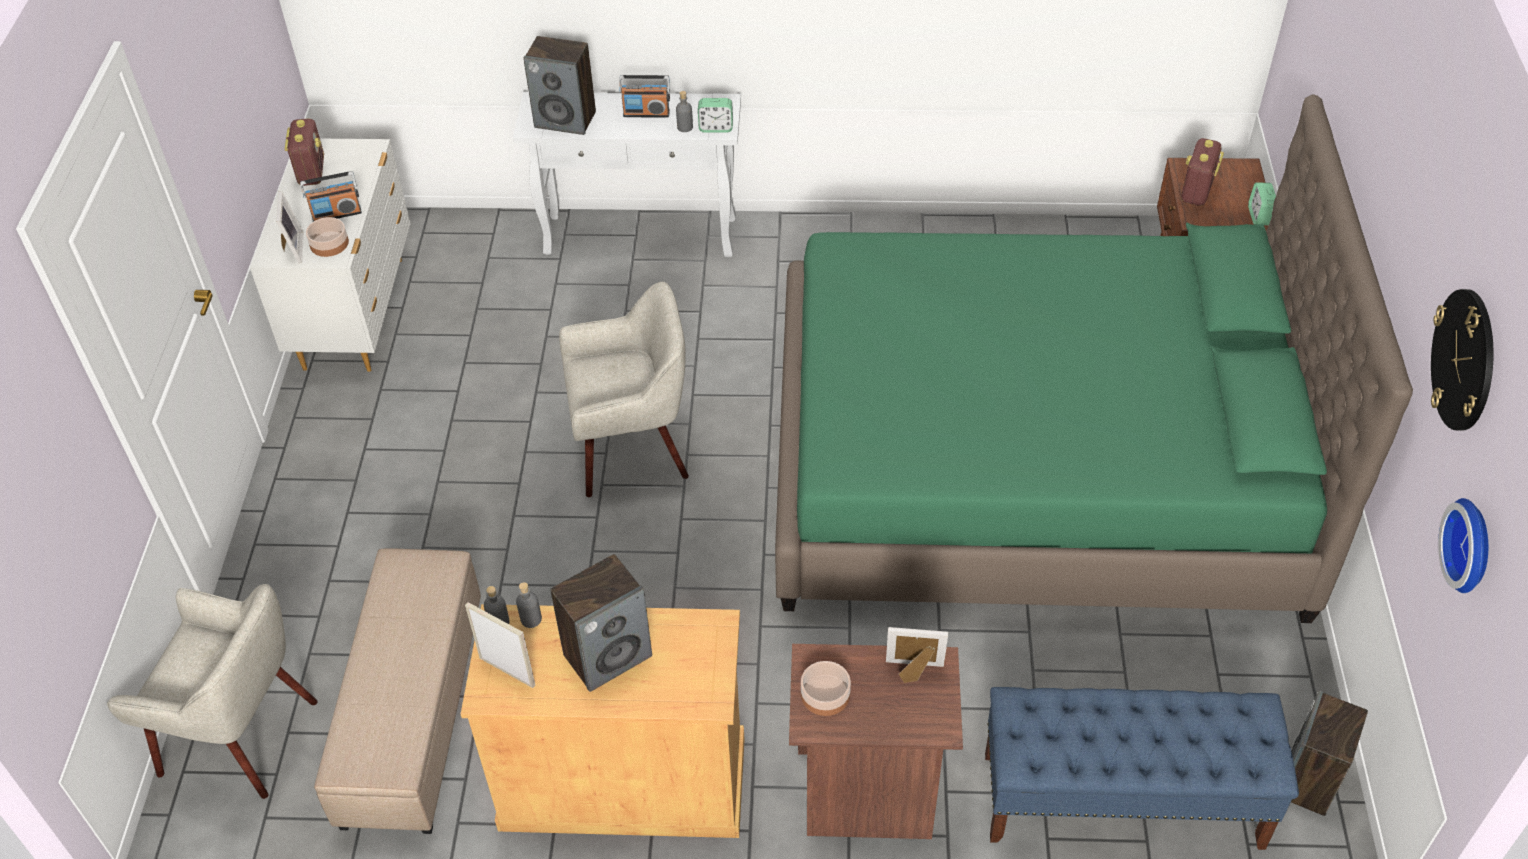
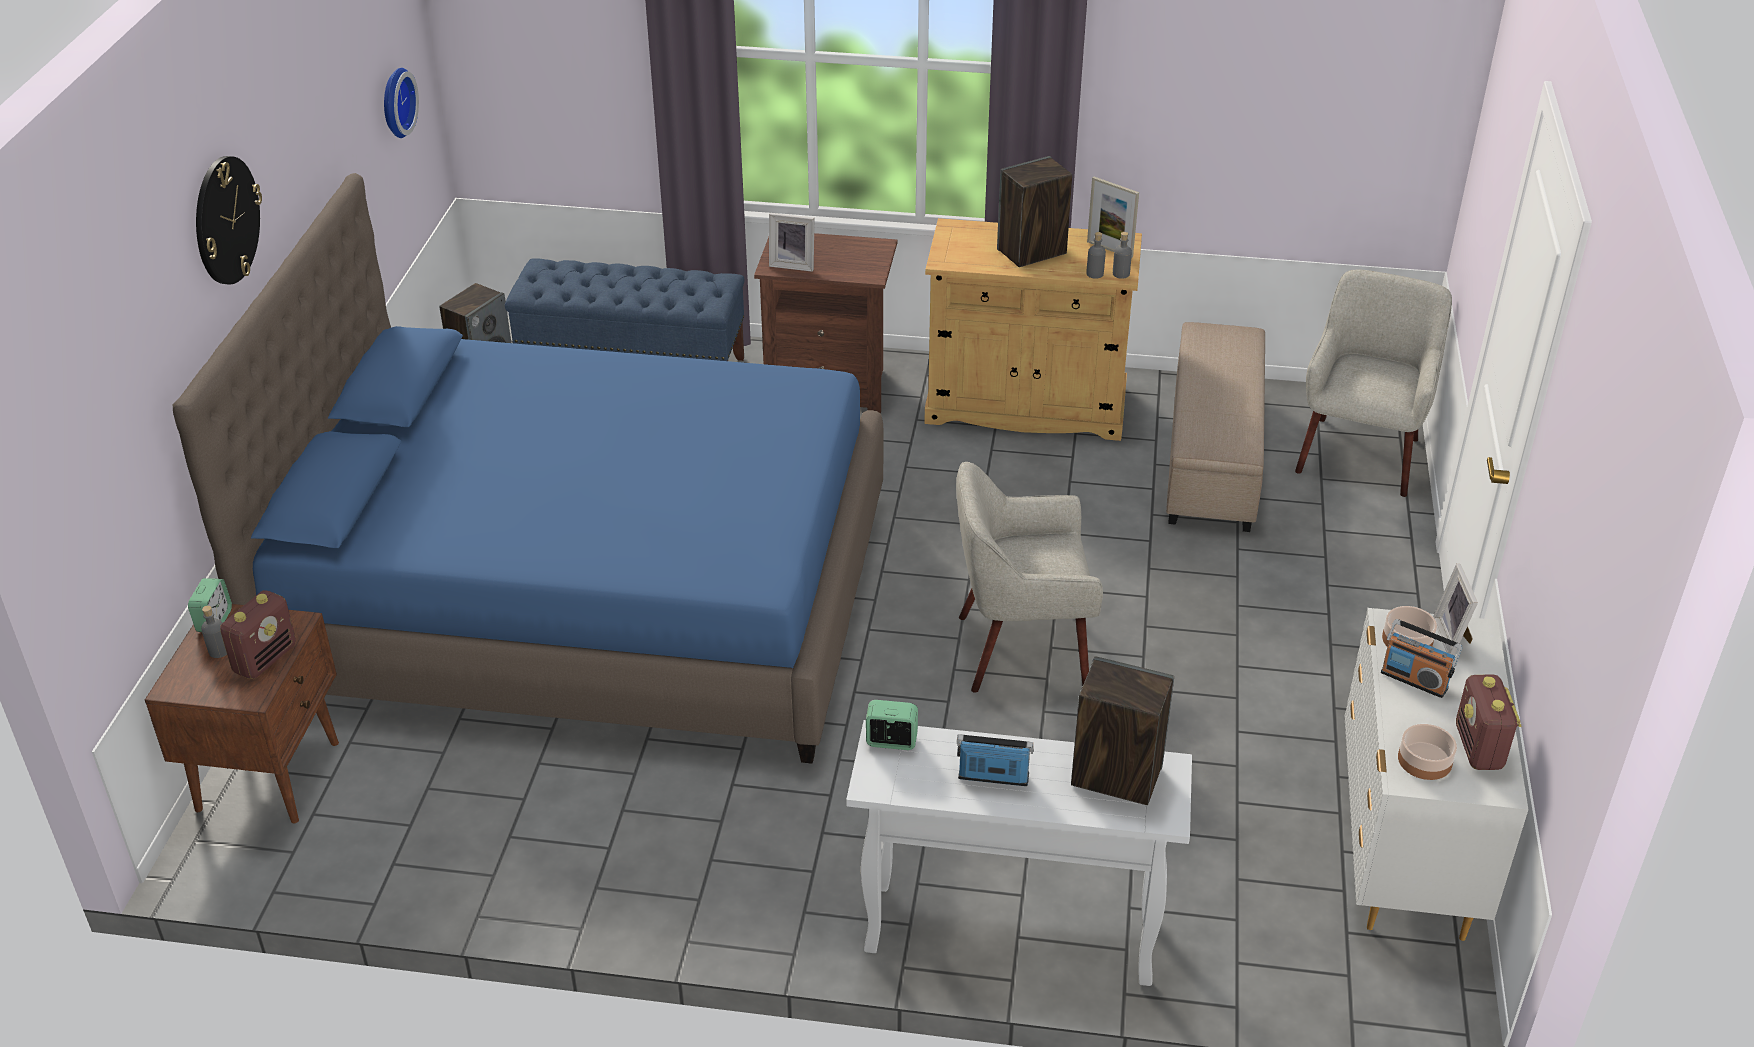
camera: 175 degrees left, 10 degrees down
beige armchair [107,584,318,799] -> beige armchair turned 90 degrees clockwise [1295,270,1452,497]
radio [300,171,362,222] -> radio turned 135 degrees counterclockwise [1381,619,1463,698]
grey bottle [676,91,693,132] -> grey bottle moved to [201,606,227,658]
green bed [775,94,1413,623] -> blue bed [173,173,883,764]
bowl [801,661,851,716] -> bowl moved to [1398,724,1457,780]
wall clock [1431,289,1494,430] -> wall clock moved to [196,156,262,285]

